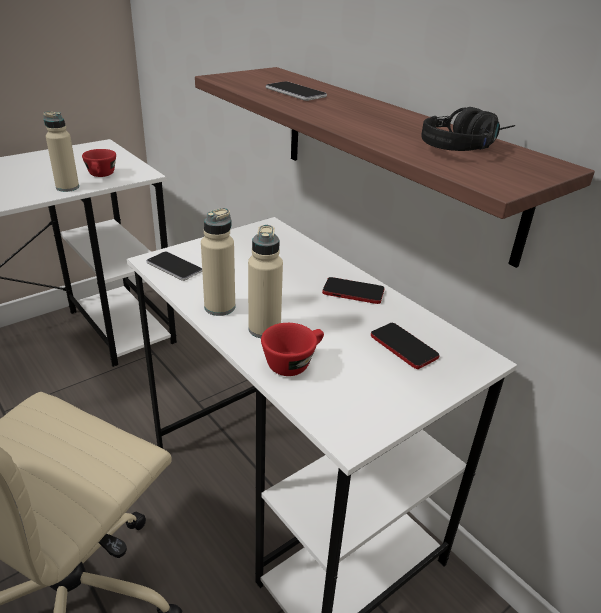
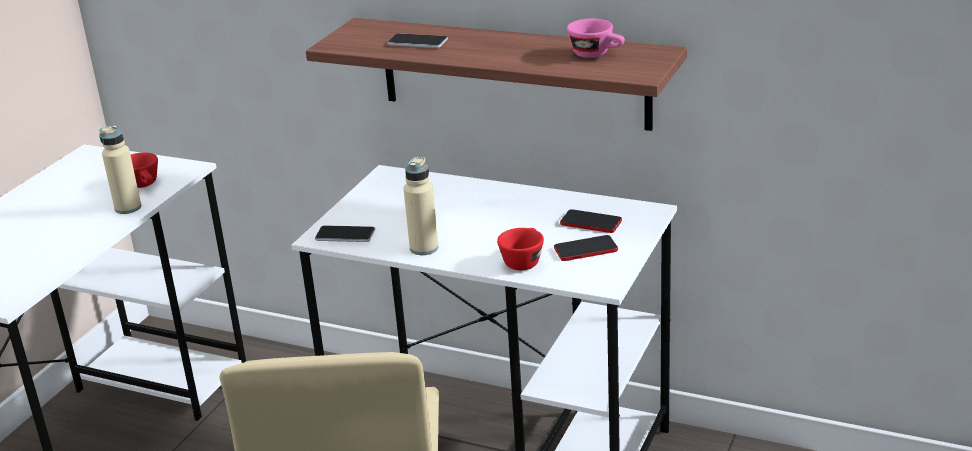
camera: 25 degrees left, 5 degrees down
beige bottle [248,225,283,338] -> none
phone [322,277,385,304] -> phone moved to [554,235,618,261]
black headphones [421,107,515,151] -> pink cup [567,19,625,58]

